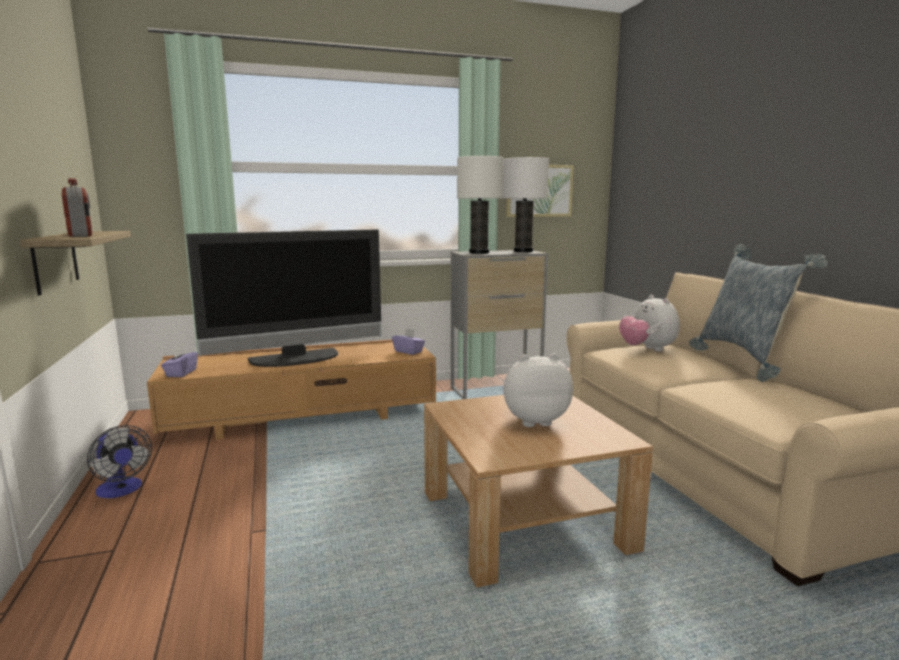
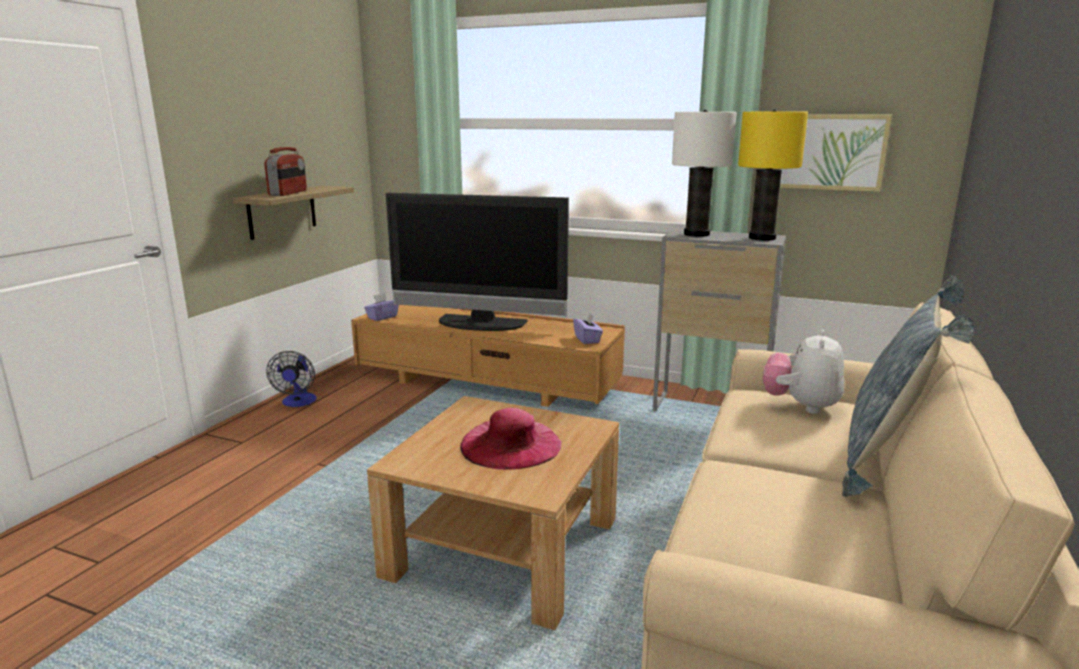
camera: 40 degrees right, 5 degrees up
white table lamp [503,157,549,252] -> yellow table lamp [738,110,808,240]
plush toy [503,353,573,427] -> pink hat [460,408,561,470]

